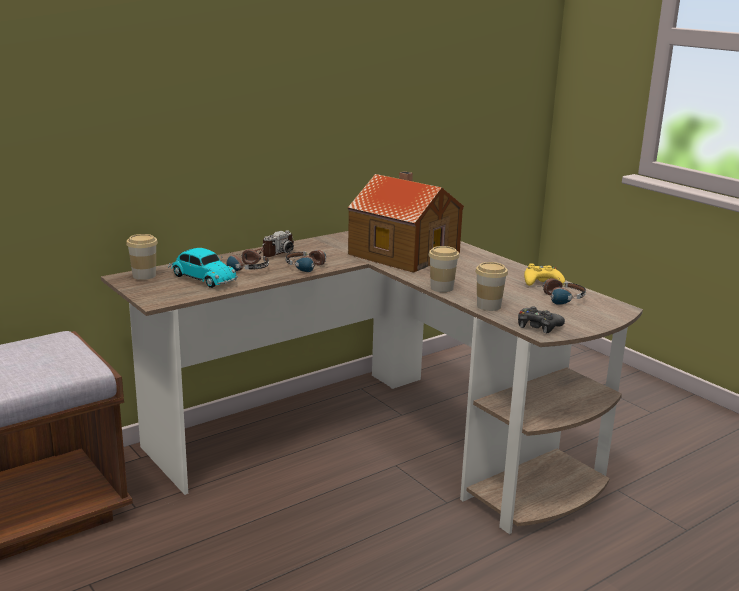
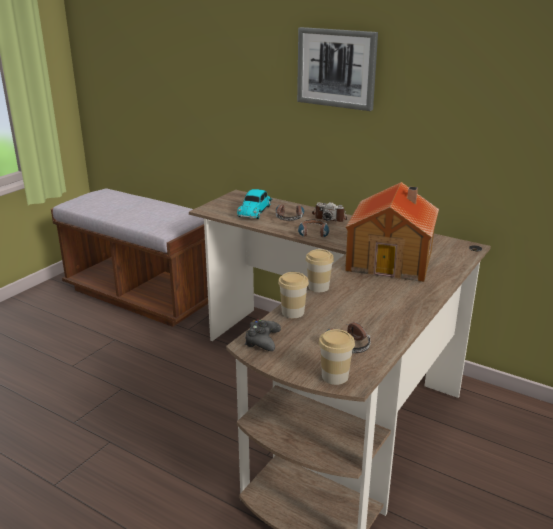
camera: 70 degrees right, 5 degrees up
cup [126,234,158,280] -> cup moved to [319,329,355,385]
yellow game controller [524,263,565,286] -> none
none -> picture [297,27,378,111]

